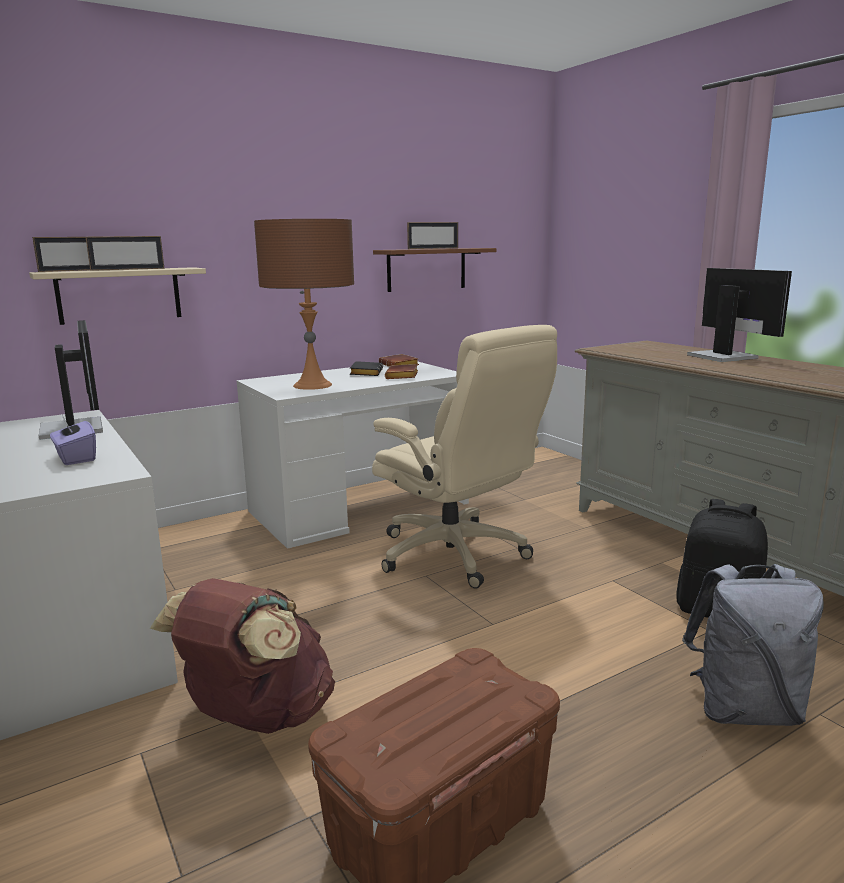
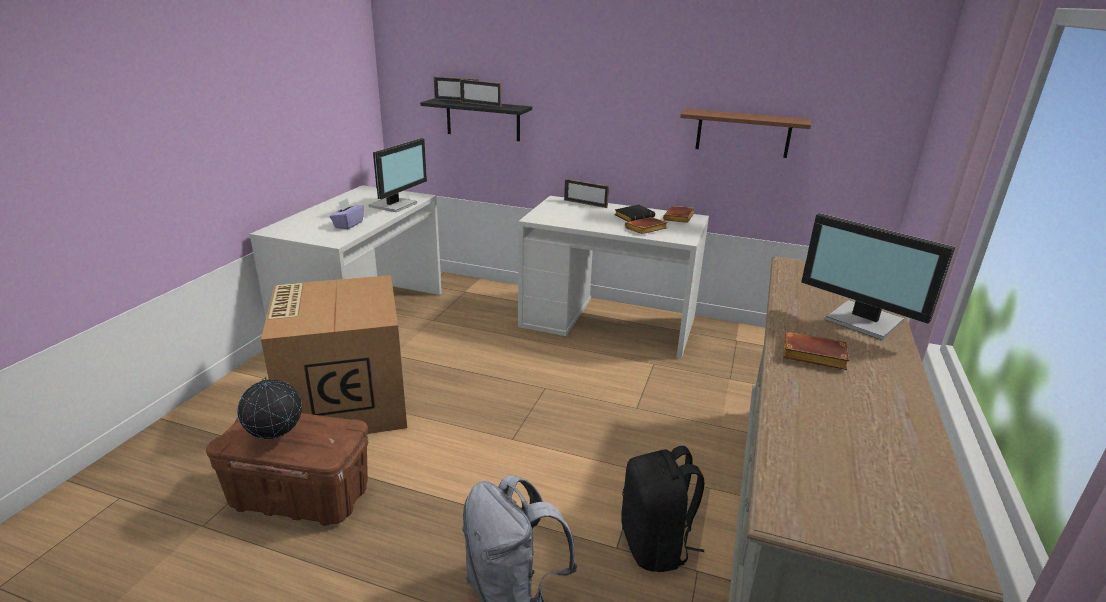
camera: 50 degrees right, 10 degrees up
beige shelf [29,267,206,325] -> black shelf [420,98,532,141]
brown backpack [150,578,335,734] -> cardboard box [261,275,407,434]
brown table lamp [254,219,354,390] -> none
beige office chair [372,325,557,589] -> none
picture frame [407,222,458,249] -> picture frame moved to [564,179,609,208]
monitor [687,268,792,362] -> monitor turned 105 degrees clockwise [801,213,955,340]
none -> globe [237,376,302,440]
none -> brown book [783,331,849,370]

